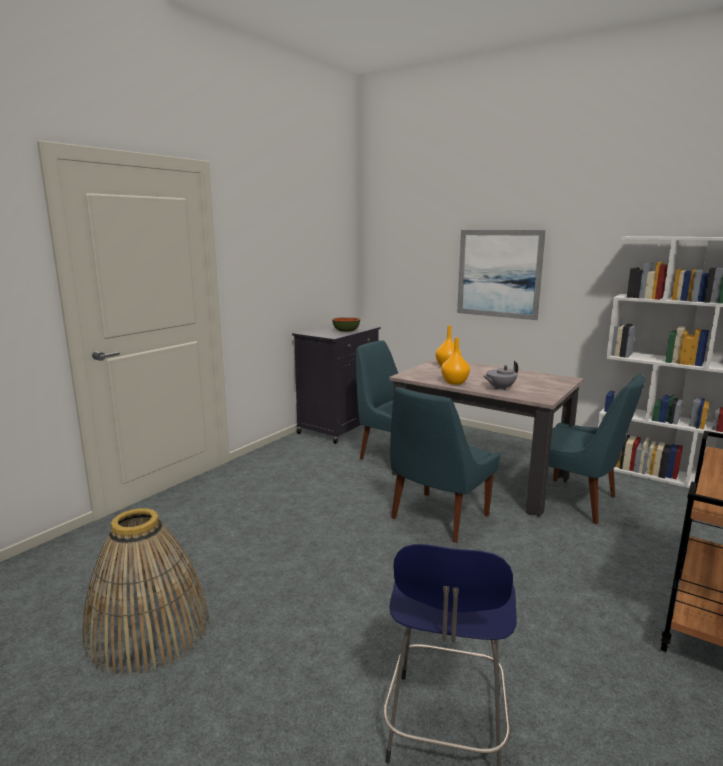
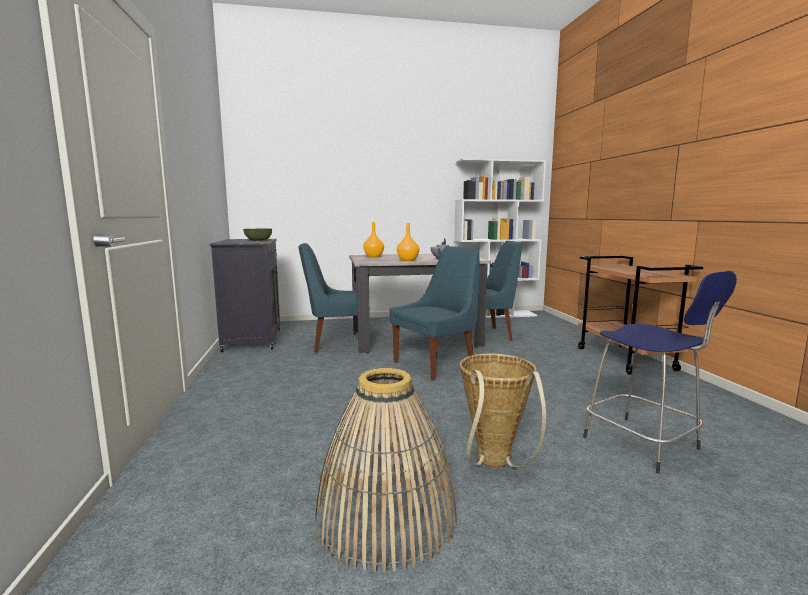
camera: 45 degrees left, 5 degrees down
blue chair [390,387,500,543] -> blue chair turned 120 degrees counterclockwise [390,246,480,380]
picture [457,230,546,320] -> none
none -> basket [460,354,546,467]

